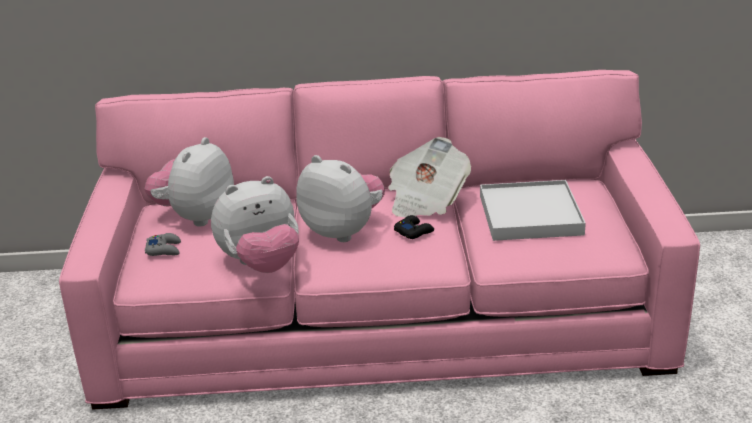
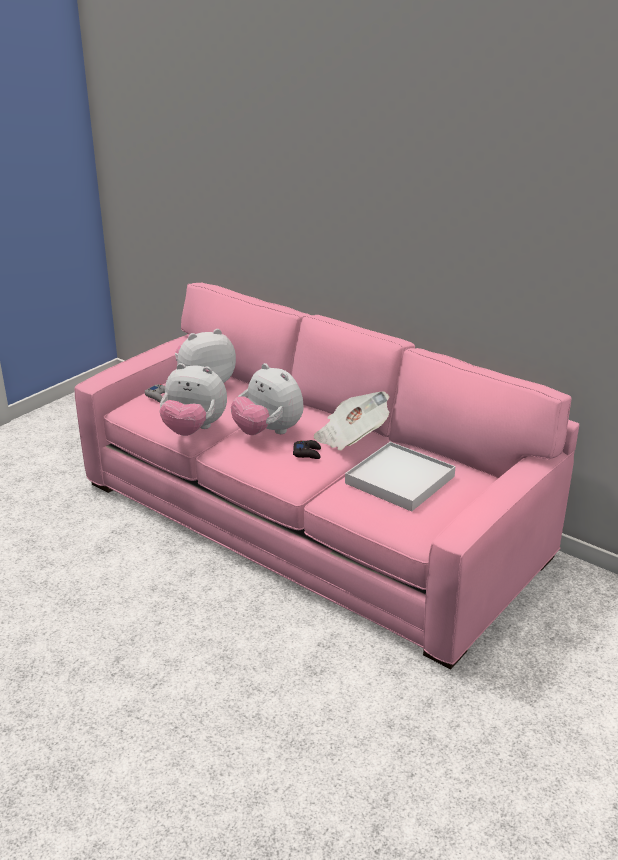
camera: 40 degrees right, 0 degrees up
plush toy [296,155,385,242] -> plush toy turned 150 degrees clockwise [231,363,304,435]

